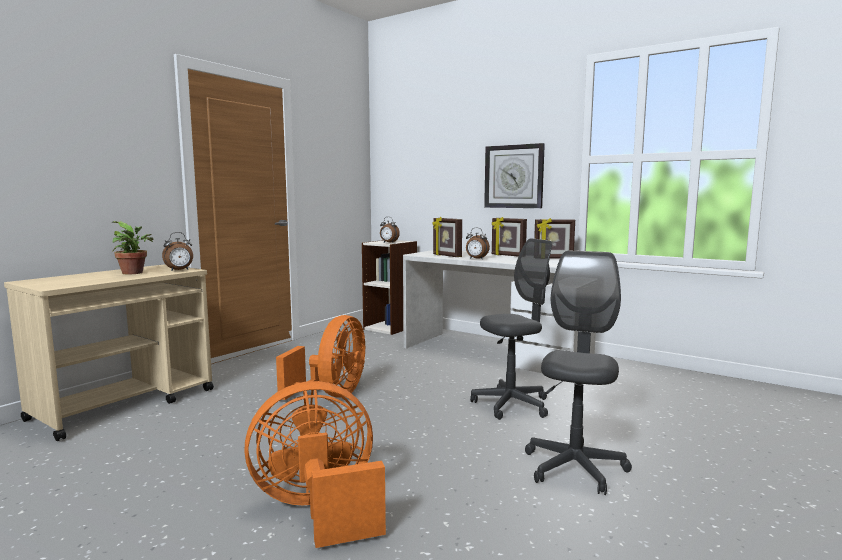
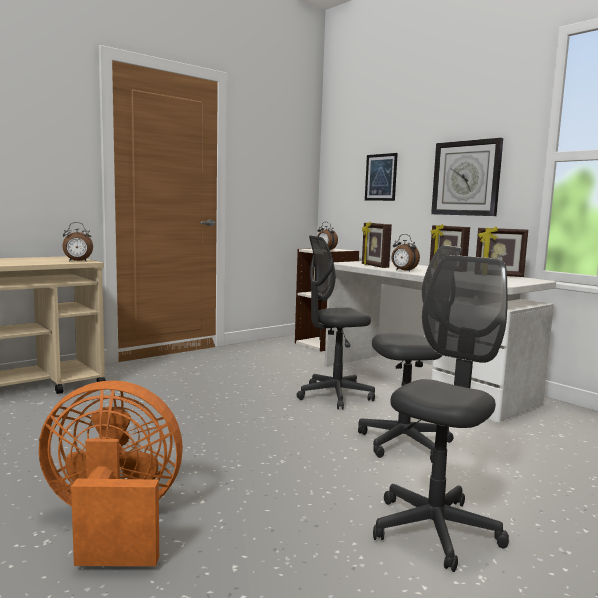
camera: 15 degrees right, 0 degrees up
potted plant [111,221,153,275] -> none
orange fan [276,315,365,400] -> none
none -> grey office chair [297,236,375,410]
none -> picture [365,153,398,201]

